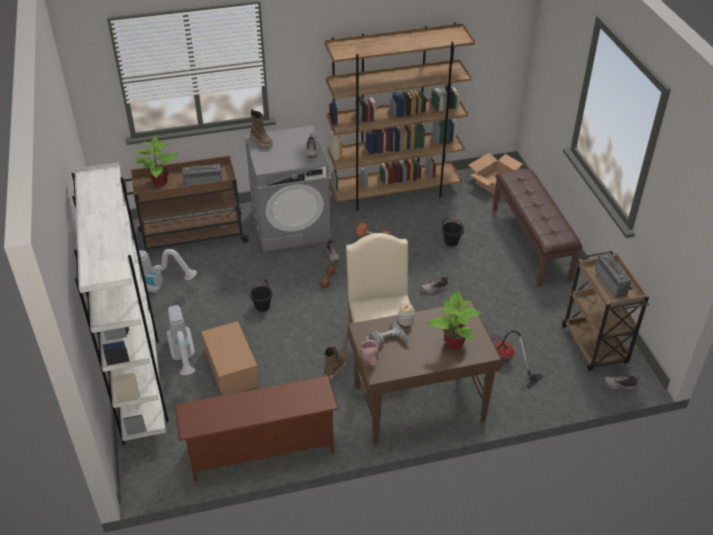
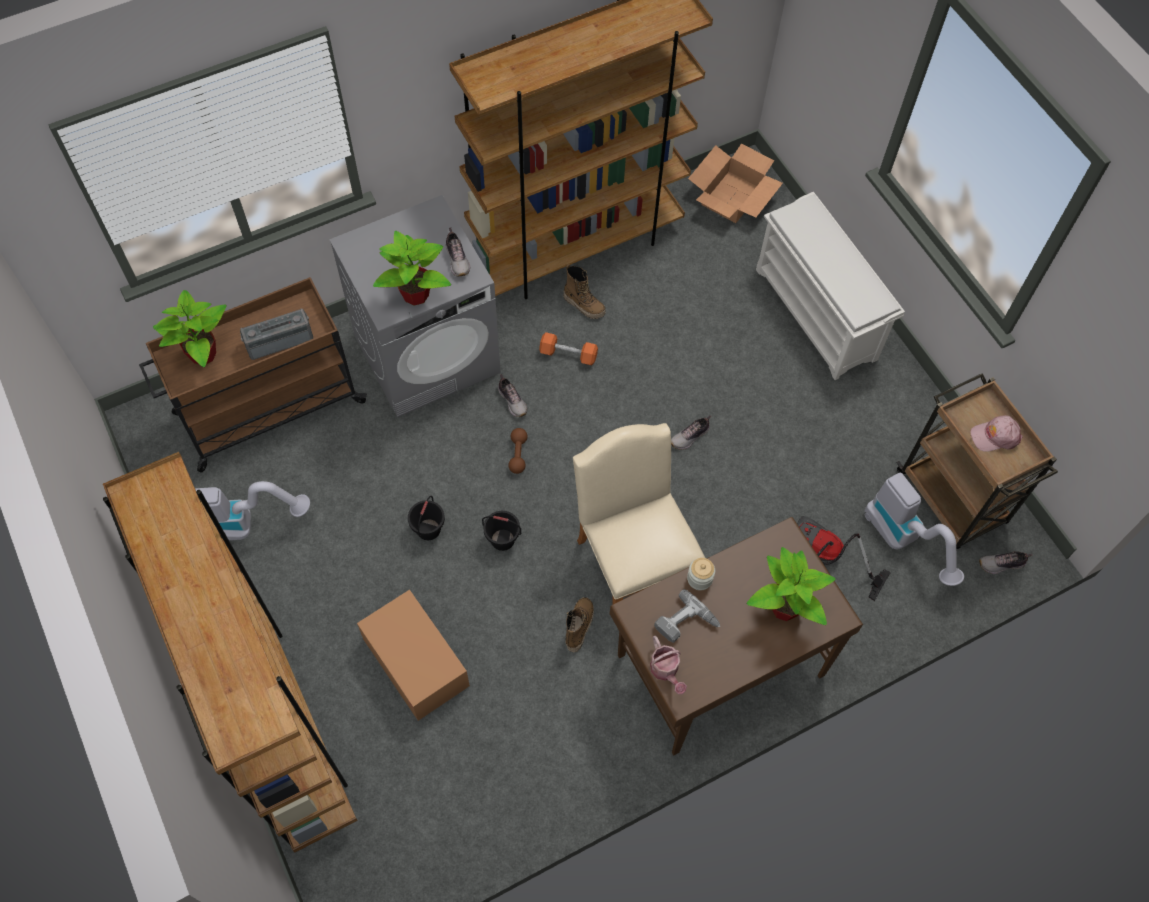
camera: 15 degrees left, 20 degrees up
white bookcase [72,162,168,445] -> brown bookcase [103,452,357,852]
vacuum cleaner [167,305,195,375] -> vacuum cleaner moved to [864,473,964,586]
brown shoe rack [175,375,339,482] -> none
boot [250,109,273,148] -> boot moved to [563,264,606,319]
black bucket [442,218,464,246] -> black bucket moved to [482,511,521,551]
brown bench [493,169,582,287] -> white shoe rack [756,192,905,380]
radio [595,253,633,298] -> pink cap [970,415,1023,452]
none -> potted plant [373,231,451,306]

